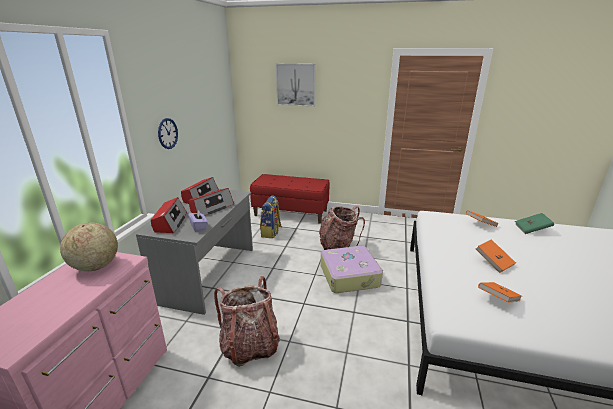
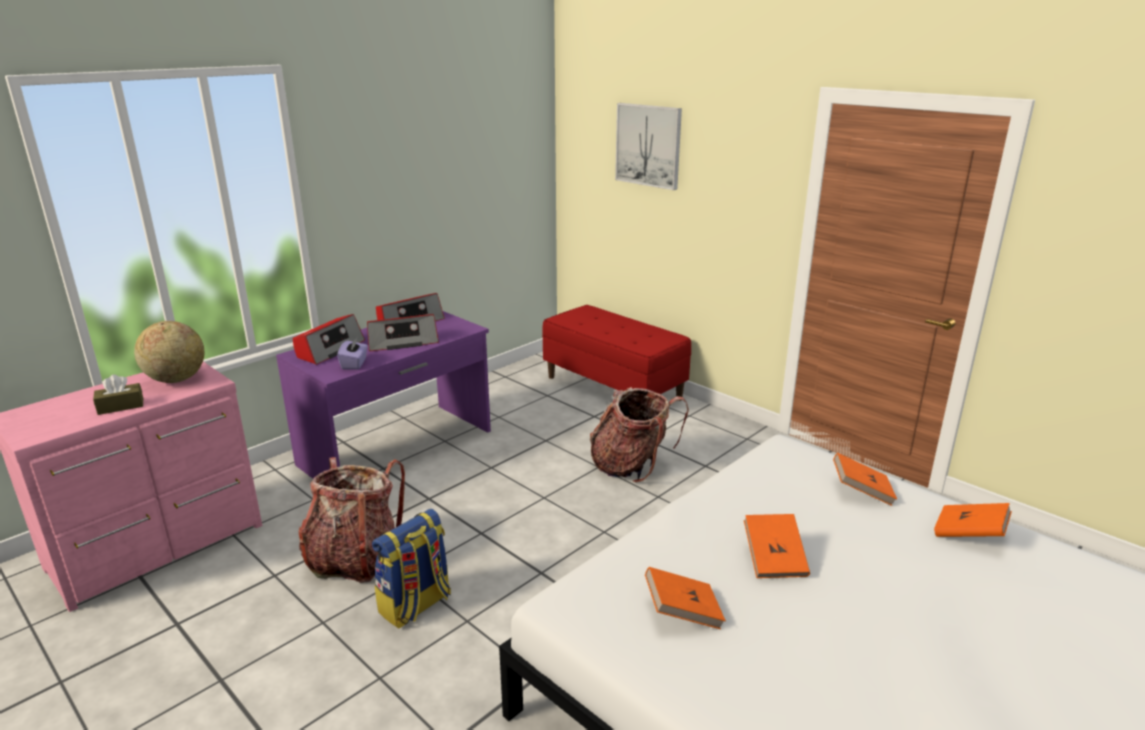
camera: 30 degrees right, 0 degrees up
grey desk [136,189,253,315] -> purple desk [276,311,491,478]
wall clock [158,118,178,149] -> none
backpack [260,195,282,238] -> backpack moved to [372,509,451,629]
suitcase [321,246,383,293] -> none
green book [515,213,554,234] -> orange book [934,503,1012,537]
none -> brown tissue box [93,374,143,415]

